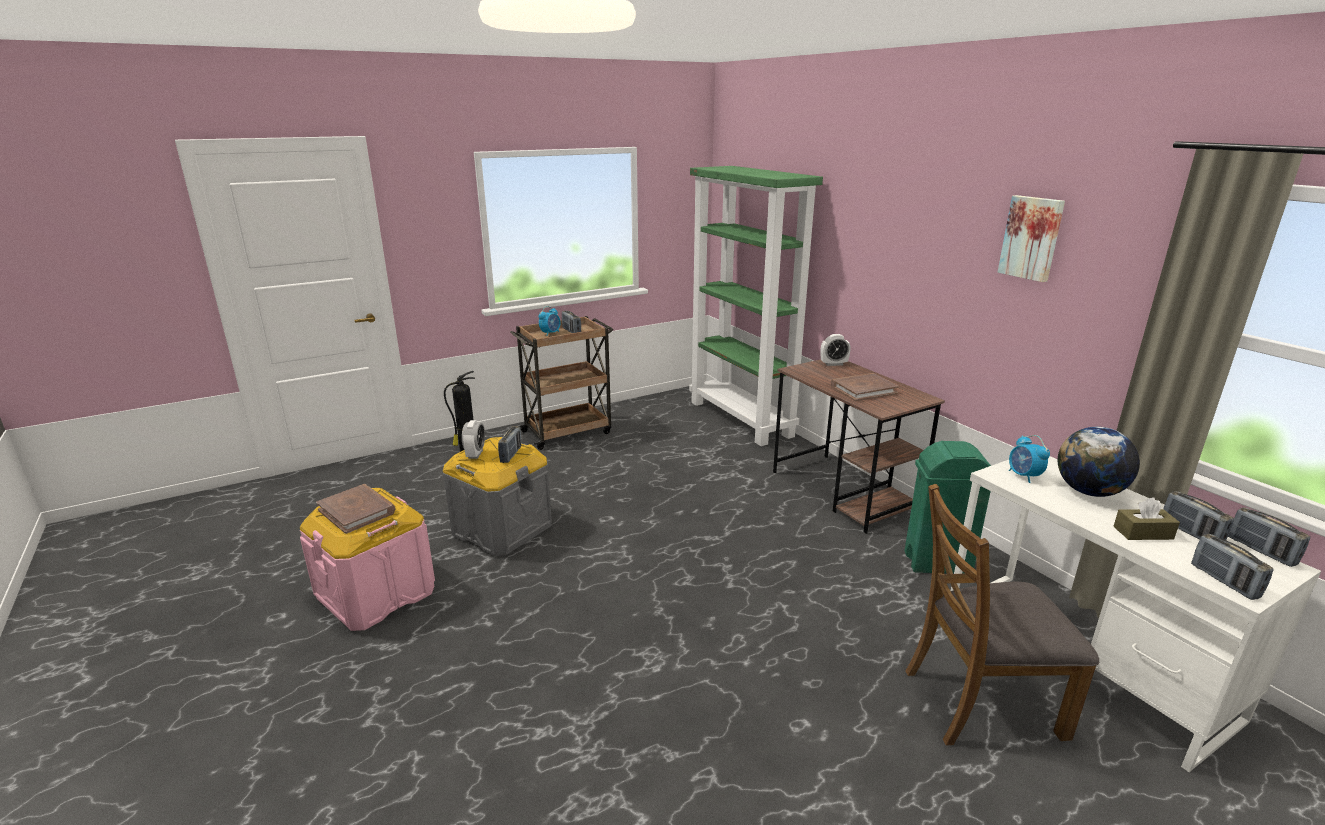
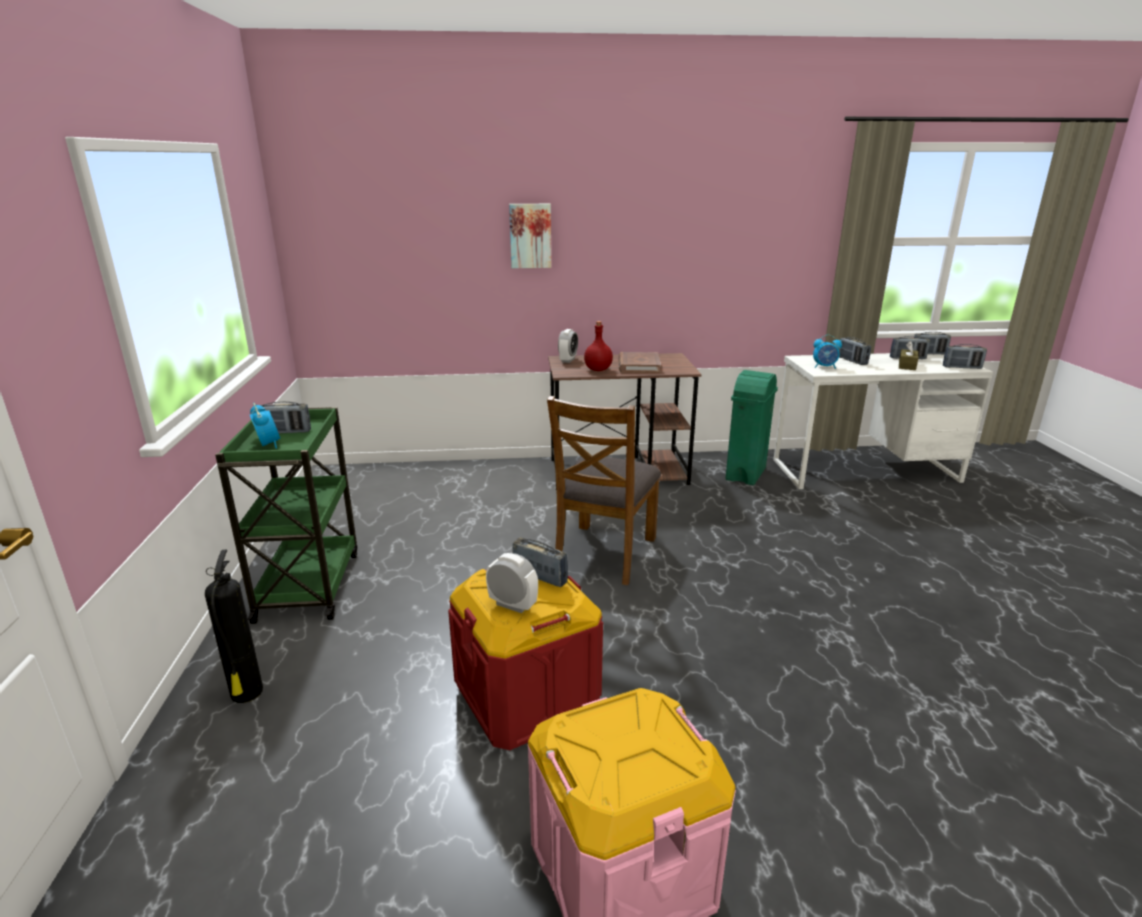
camera: 65 degrees left, 0 degrees up
brown book [316,484,396,534] -> none
grey storage box [443,437,552,556] -> red storage box [448,569,603,750]
brown cart [510,316,614,450] -> green cart [215,407,357,624]
green bookcase [689,166,823,446] -> none
brown chair [905,484,1099,745] -> brown chair moved to [547,396,661,585]
picture [997,195,1065,282] -> picture moved to [509,204,551,268]
globe [1058,427,1140,497] -> radio [839,337,871,365]
none -> red bottle [584,321,613,371]

